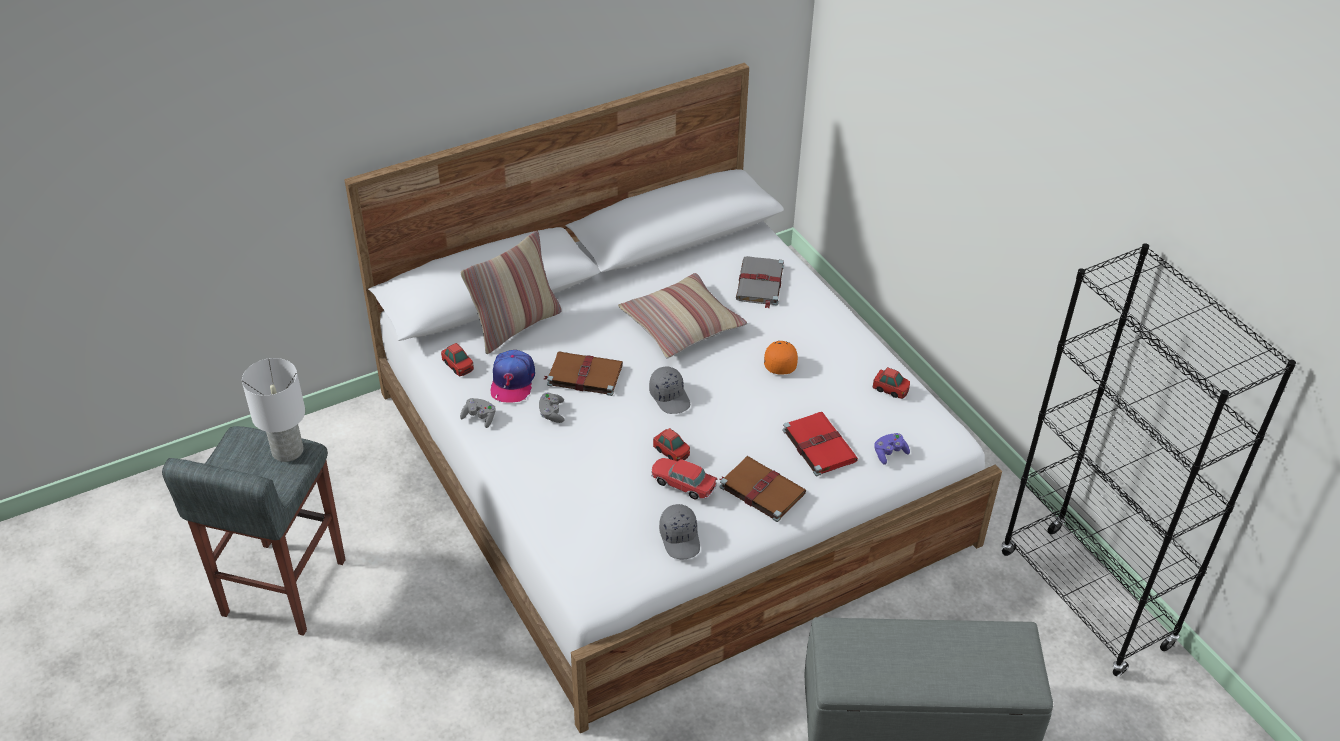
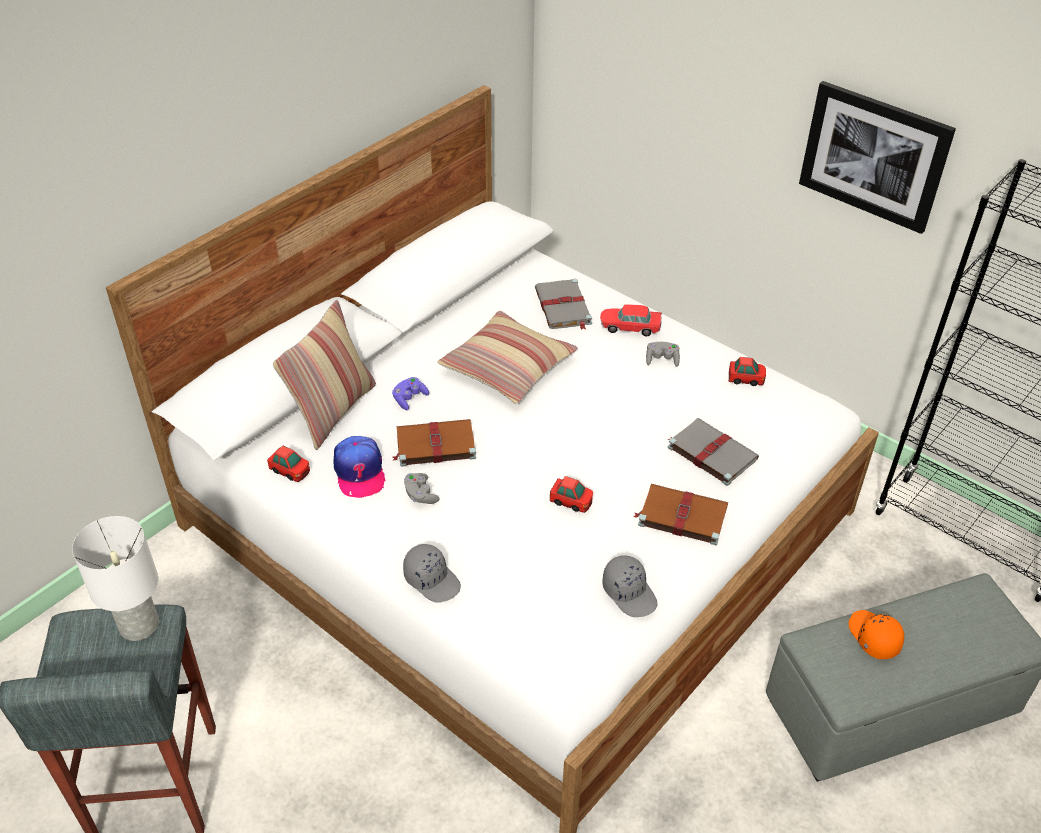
camera: 20 degrees left, 0 degrees up
grey game controller [460,398,496,428] -> grey game controller moved to [646,342,680,367]
grey cap [649,366,690,414] -> grey cap moved to [403,544,461,603]
toy car [651,458,717,500] -> toy car moved to [600,304,662,336]
orange cap [764,341,798,375] -> orange cap moved to [848,610,904,659]
red book [782,412,858,476] -> grey book [668,418,759,486]
purple game controller [874,433,910,465] -> purple game controller moved to [392,377,429,410]
none -> picture [799,81,956,234]

